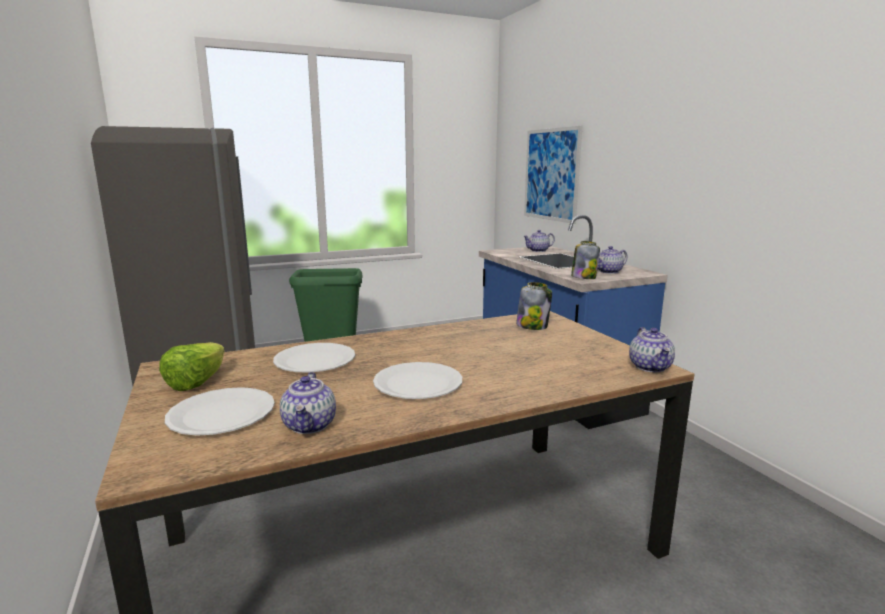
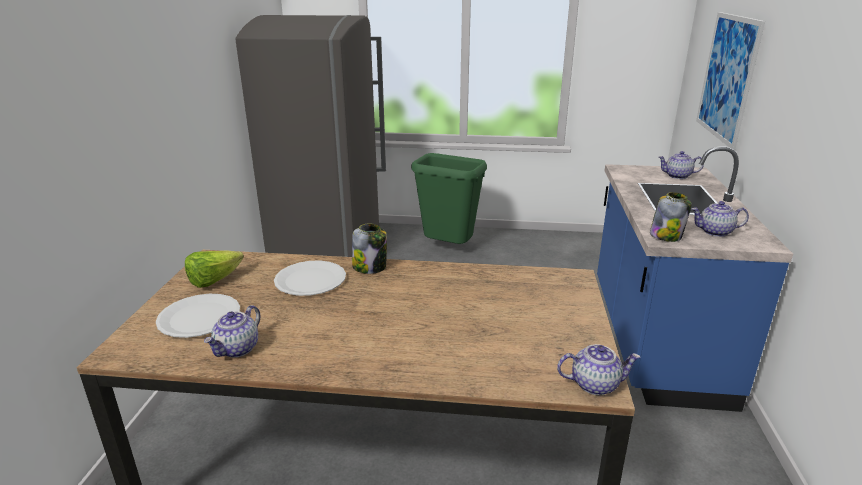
camera: 30 degrees right, 10 degrees up
white plate [373,362,462,399] -> none
jar [516,282,552,330] -> jar moved to [352,223,387,274]
teapot [629,327,675,372] -> teapot turned 120 degrees counterclockwise [557,344,641,395]

